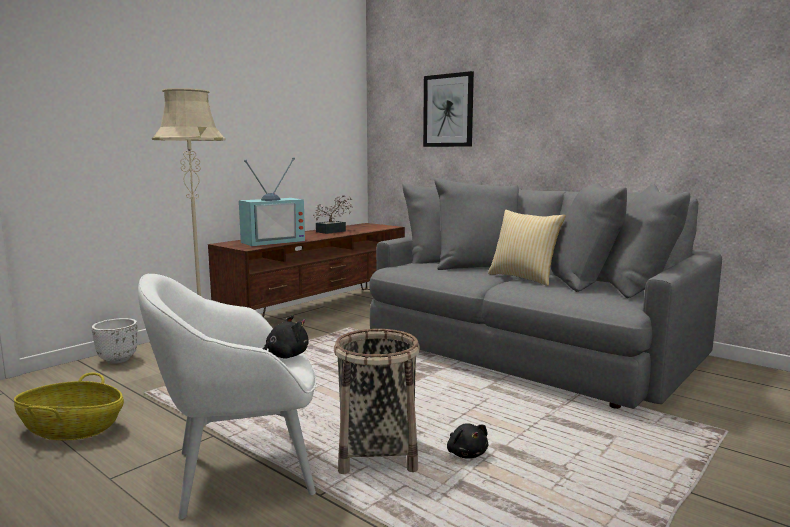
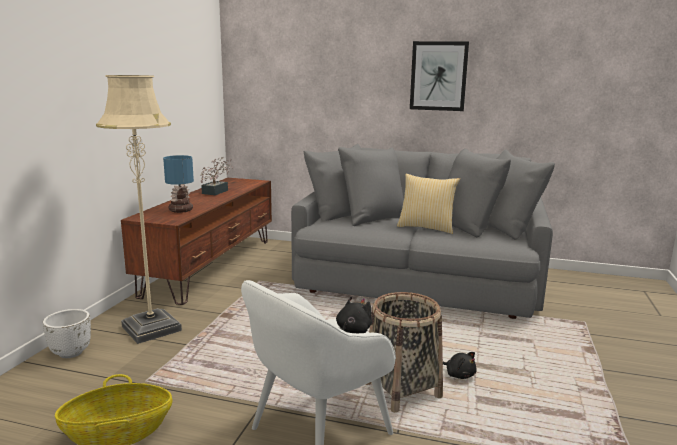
camera: 25 degrees left, 5 degrees up
television [239,157,305,246] -> table lamp [163,155,194,213]
picture [423,71,474,147] -> picture moved to [410,41,469,111]

